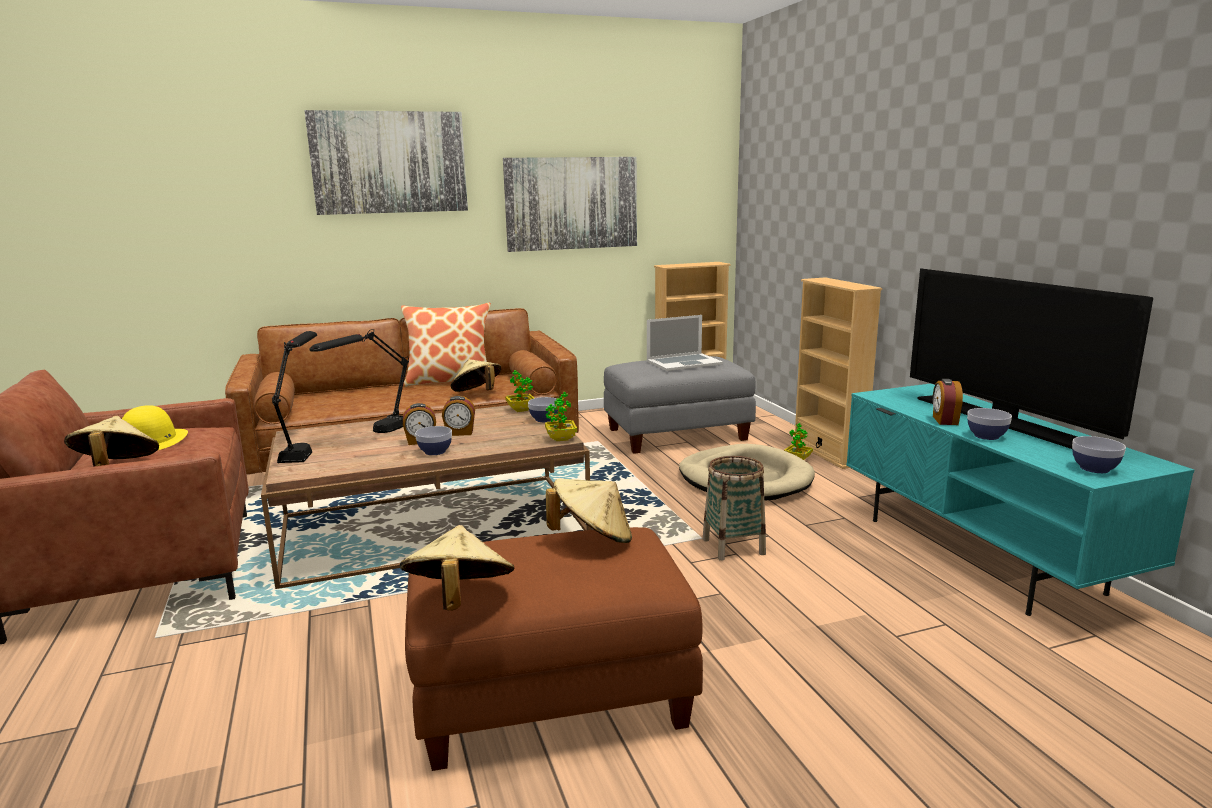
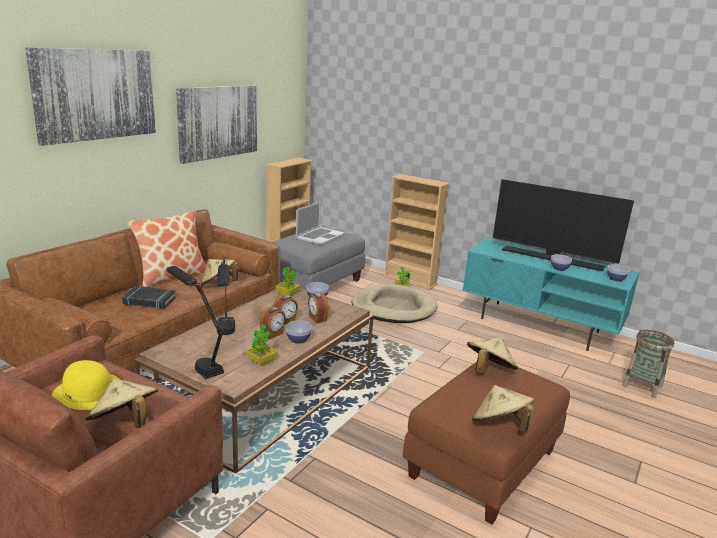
camera: 40 degrees left, 5 degrees up
potted plant [545,392,577,441] -> potted plant moved to [246,324,278,365]
basket [703,456,766,561] -> basket moved to [622,330,674,398]
alarm clock [933,379,963,425] -> alarm clock moved to [308,293,329,323]
none -> black book [122,286,176,309]

